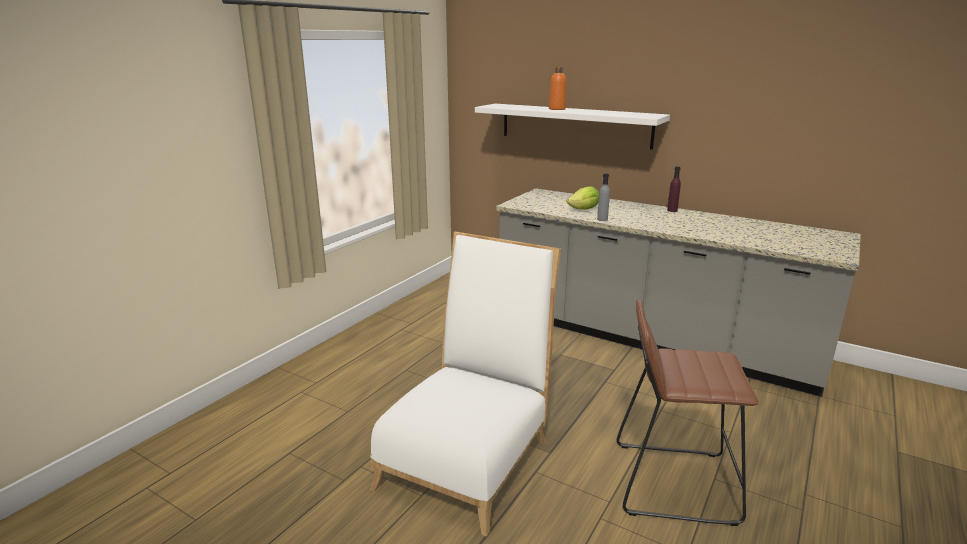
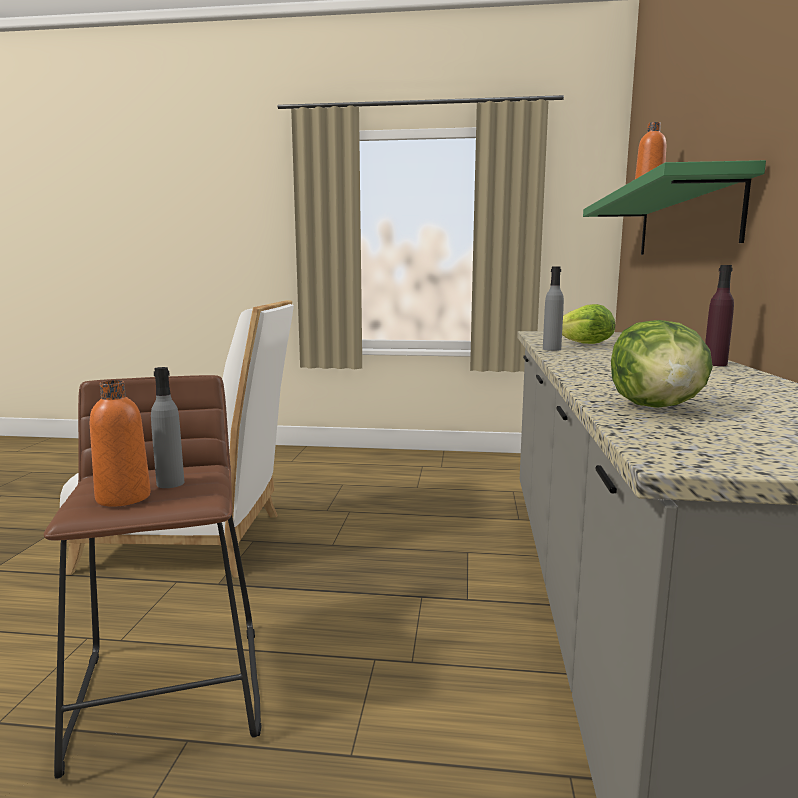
camera: 65 degrees right, 10 degrees down
white shelf [475,104,670,150] -> green shelf [583,160,766,255]
none -> orange bottle [90,380,151,506]
none -> grey bottle [151,367,184,488]
none -> lettuce [611,320,713,408]

